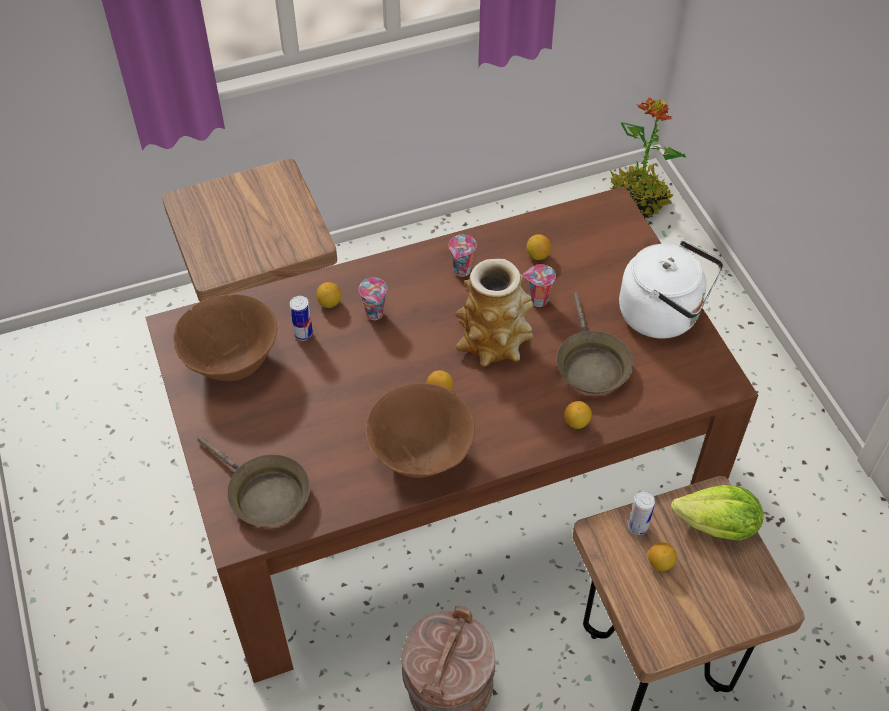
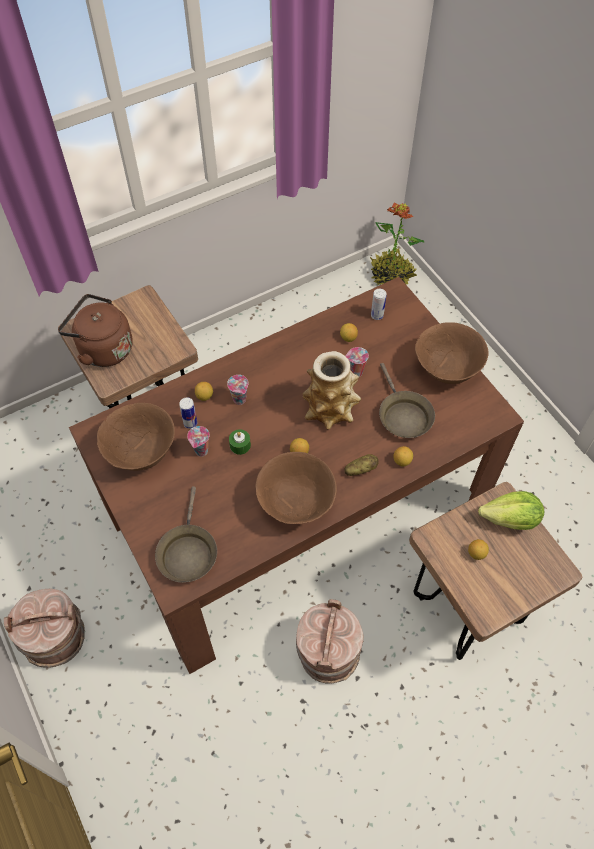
camera: 10 degrees left, 5 degrees up
brown frying pan [197,436,310,527] -> brown frying pan turned 60 degrees clockwise [155,486,217,582]
cup [449,235,477,277] -> cup moved to [187,426,210,457]
white kettle [619,240,724,339] -> brown bowl [415,322,489,384]
can [628,492,655,535] -> can moved to [371,289,387,320]
none -> brown bucket [4,589,85,668]
none -> brown kettle [58,294,133,367]
none -> green candle [229,429,251,455]
none -> potato [344,454,379,476]

